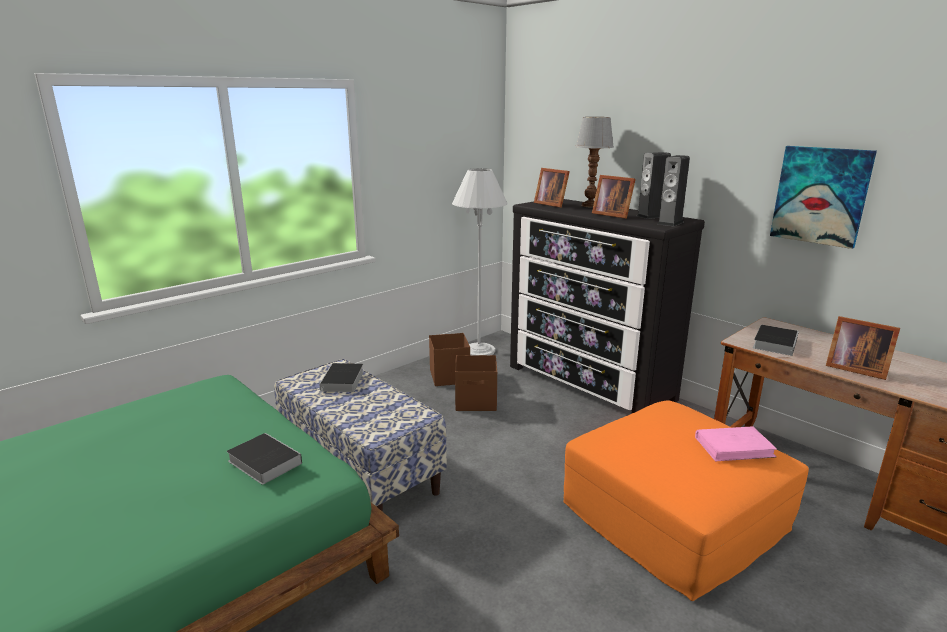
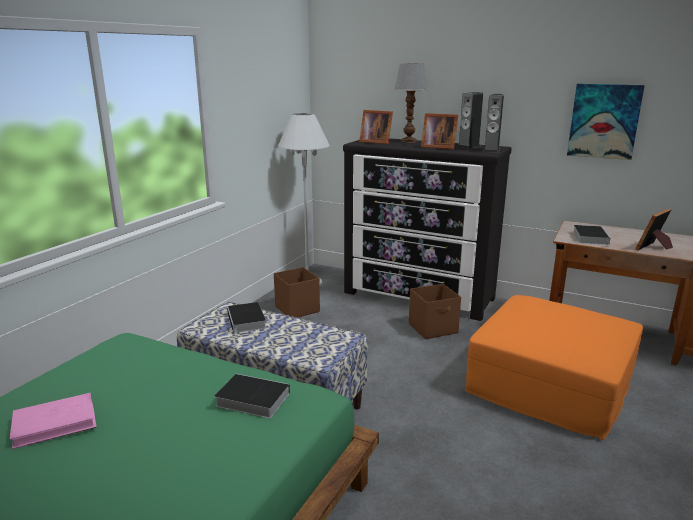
camera: 20 degrees left, 0 degrees up
brown storage box [455,355,497,411] -> brown storage box moved to [409,284,461,339]
pink book [695,426,777,461] -> pink book moved to [10,393,97,449]
picture frame [826,316,900,380] -> picture frame turned 120 degrees clockwise [635,208,673,250]

